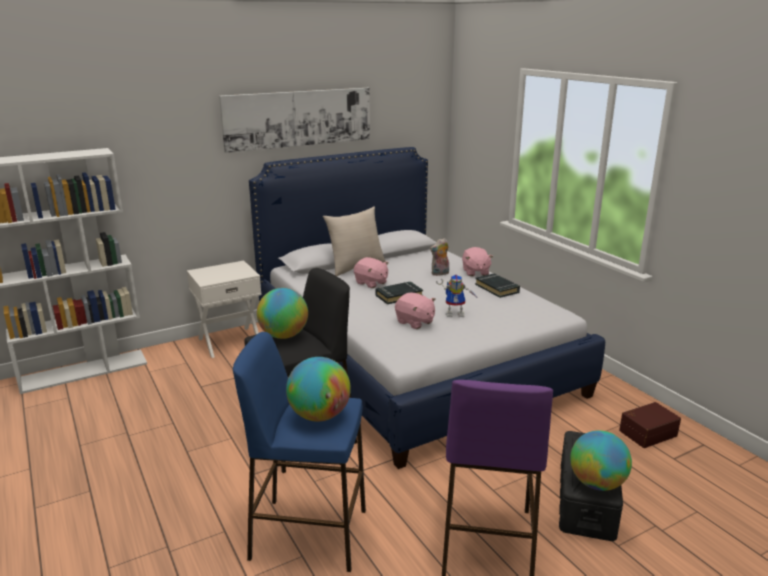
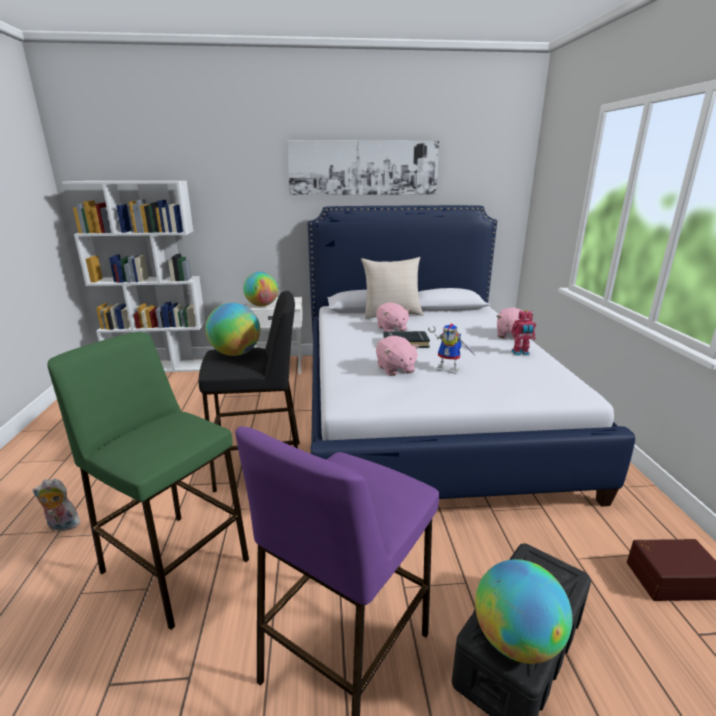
camera: 25 degrees right, 0 degrees up
blue stool [233,332,366,572] -> green stool [47,332,249,630]
globe [286,357,351,422] -> globe moved to [243,272,279,306]
plush toy [430,238,449,276] -> plush toy moved to [33,479,80,531]
black book [475,273,520,298] -> toy robot [511,310,536,356]

